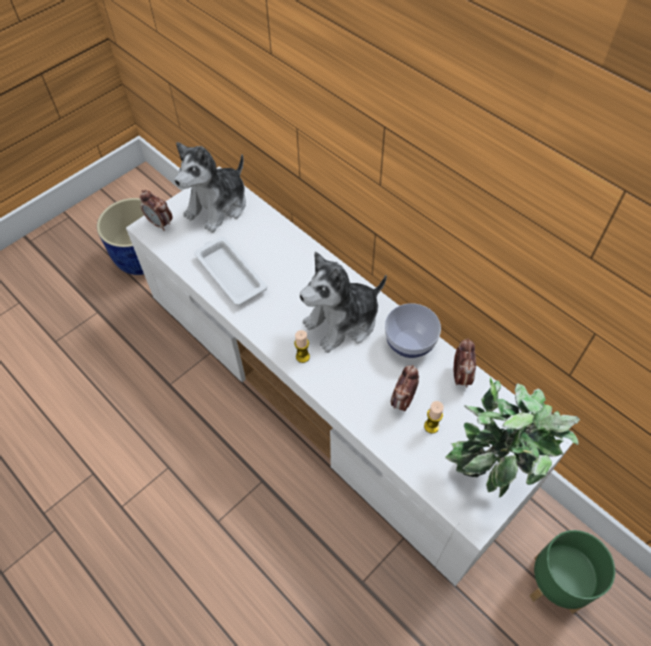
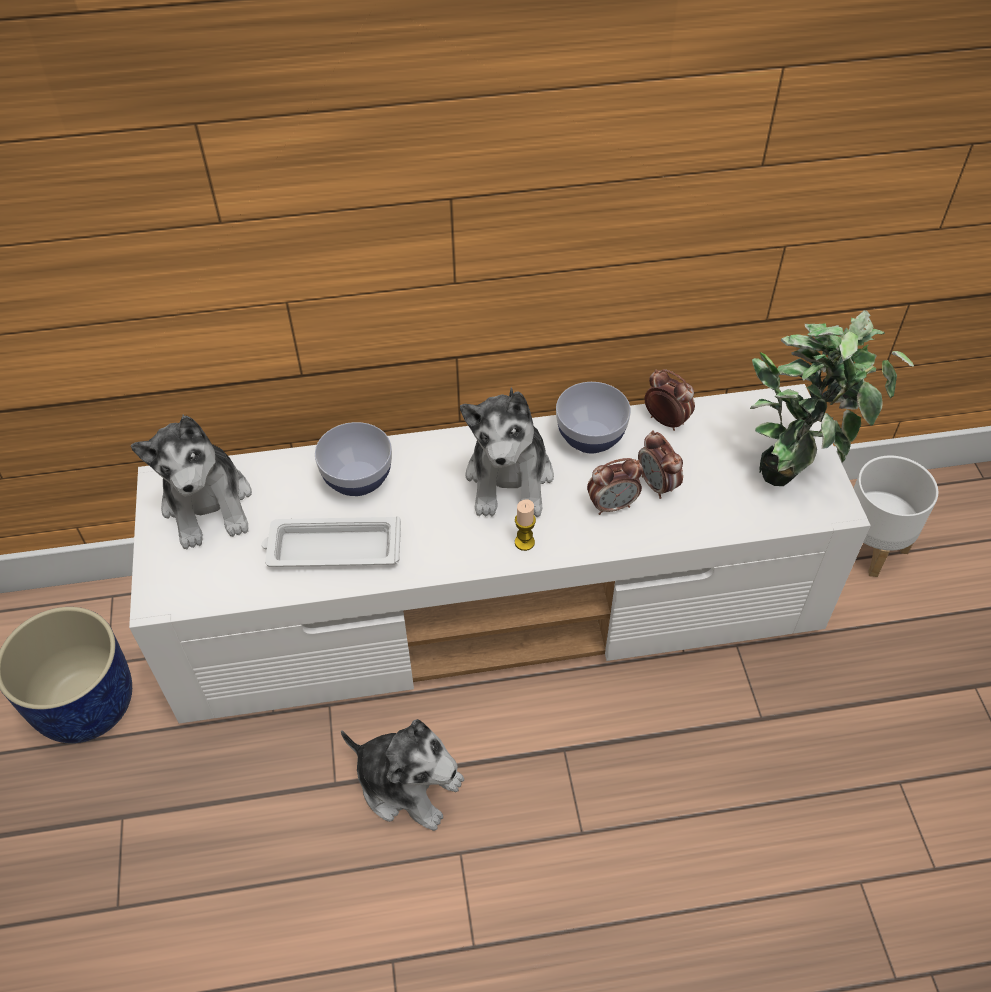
camera: 55 degrees left, 5 degrees down
alarm clock [140,190,173,231] -> alarm clock moved to [587,458,643,515]
candle [424,401,444,434] -> none
green planter [529,530,615,614] -> white planter [854,455,938,577]
none -> bowl [315,422,392,496]
none -> plush toy [341,719,464,831]

